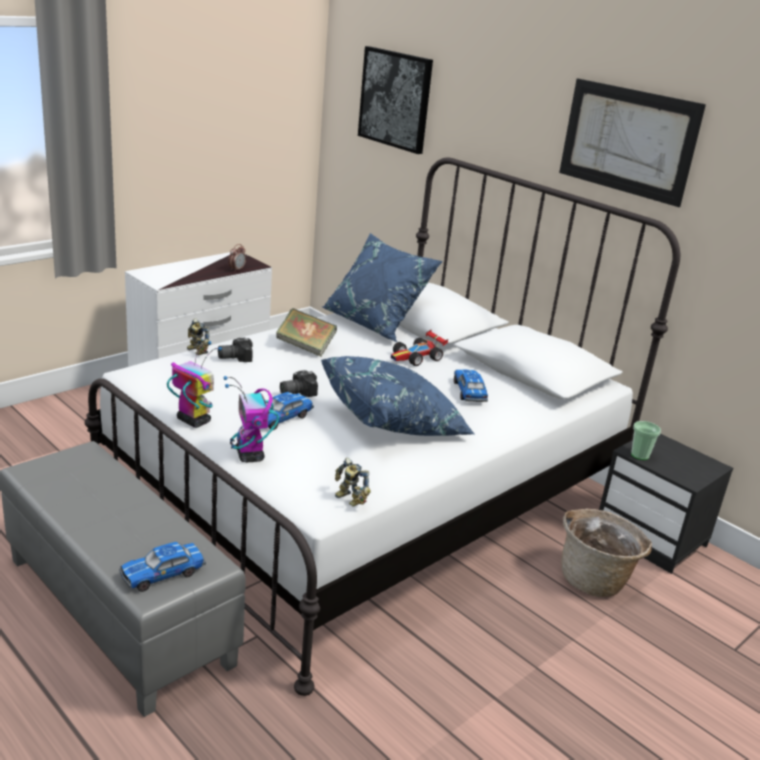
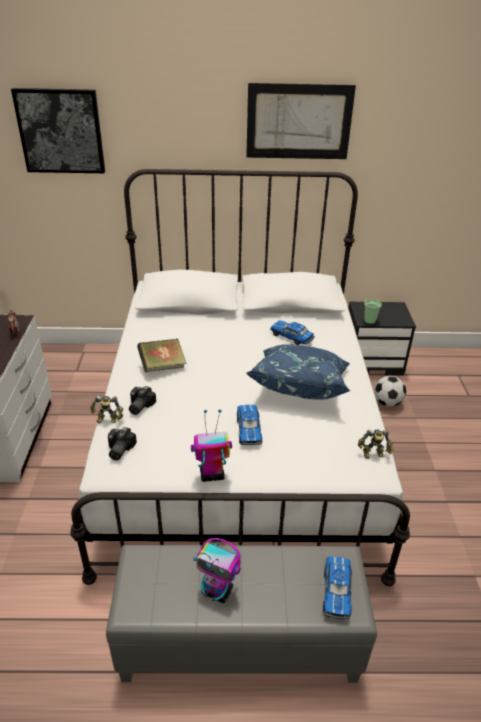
camera: 45 degrees left, 10 degrees up
toy robot [224,376,279,462] -> toy robot moved to [193,538,241,603]
camera [280,370,318,397] -> camera moved to [108,427,137,461]
blue pillow [321,233,443,342] -> none
toy car [391,330,448,366] -> none
basket [561,509,652,597] -> football [374,376,406,407]

